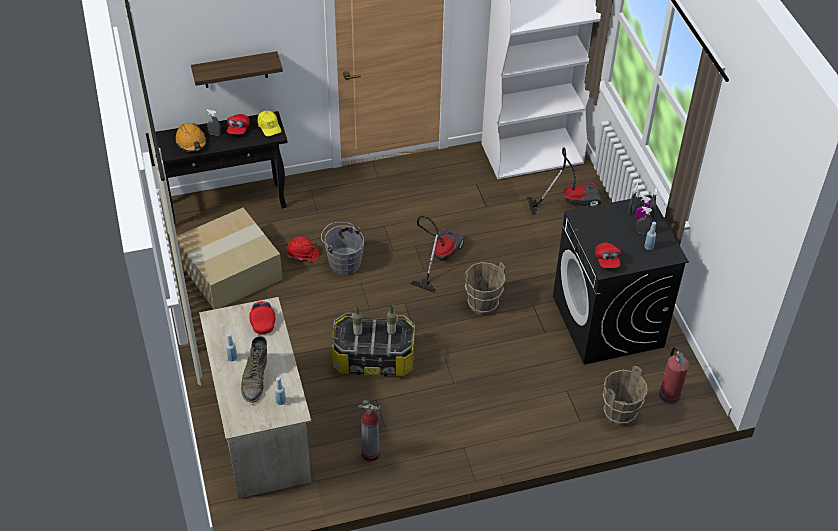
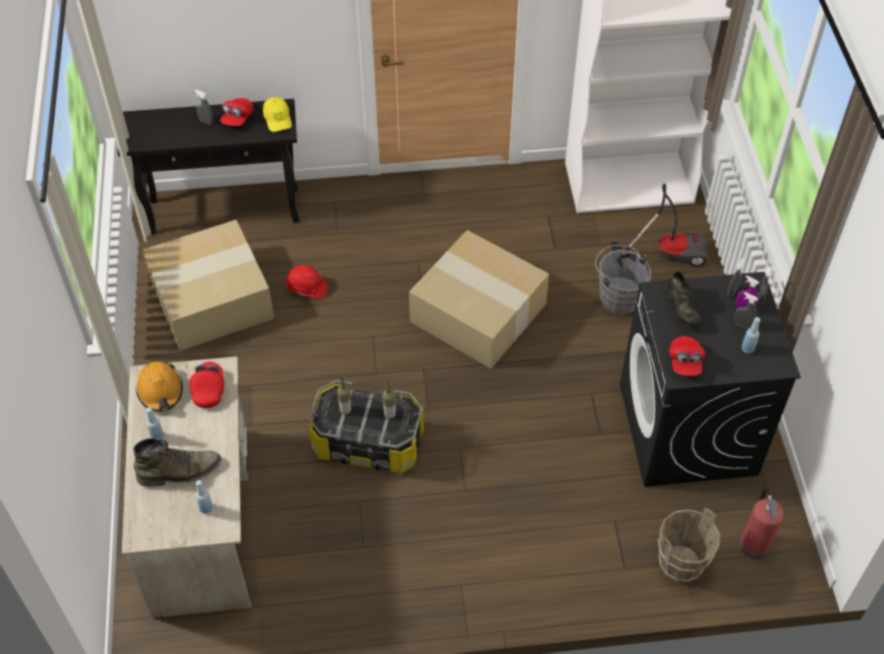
camera: 10 degrees right, 5 degrees up
orange hard hat [175,123,207,152] -> orange hard hat moved to [136,361,183,412]
shelf [191,51,283,88] -> none
green boot [241,336,267,403] -> green boot turned 120 degrees counterclockwise [133,438,221,487]
grey bucket [321,222,364,275] -> grey bucket moved to [595,245,651,315]
fire extinguisher [358,400,381,462] -> none
vacuum cleaner [411,215,466,293] -> cardboard box [409,230,549,369]
brown bucket [465,262,505,315] -> none
none -> black shoe [668,272,701,328]

